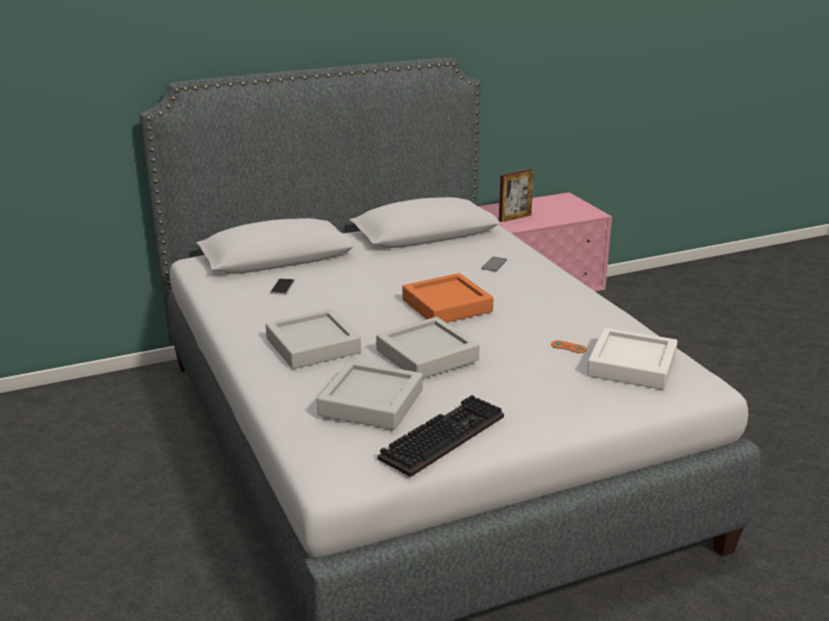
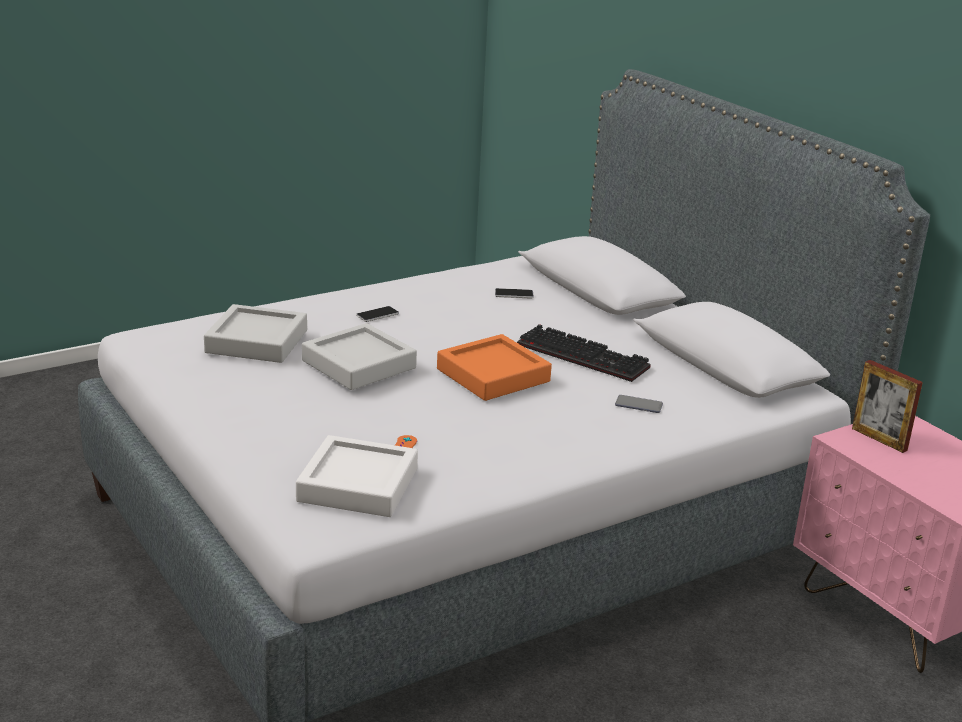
camera: 80 degrees right, 0 degrees up
grey tray [266,309,361,369] -> phone [356,306,399,322]
keyboard [378,395,504,477] -> keyboard moved to [517,324,651,382]

